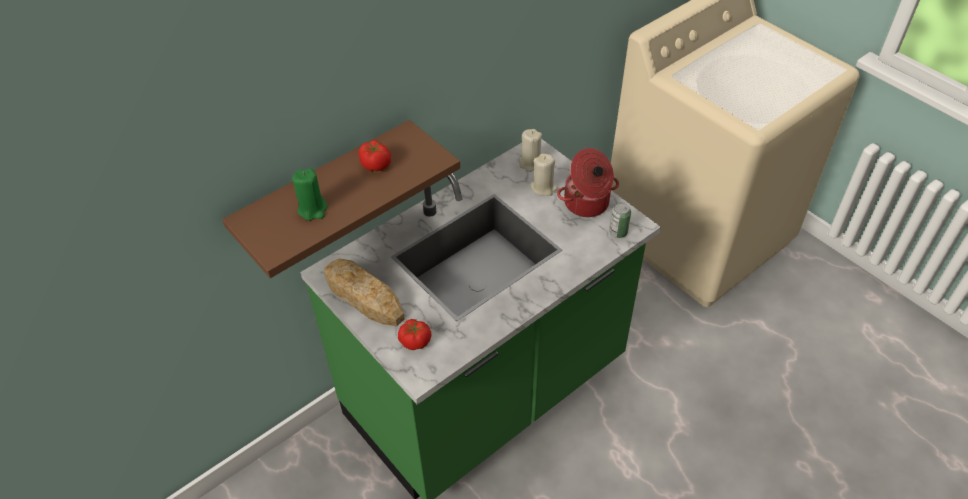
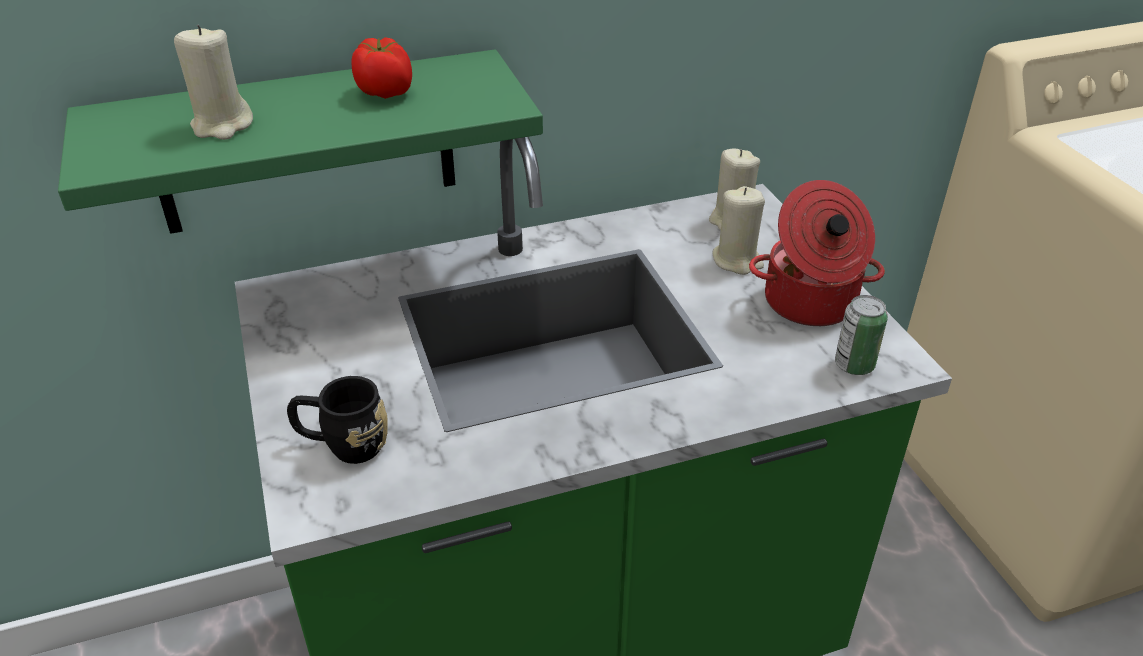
camera: 20 degrees right, 10 degrees down
brown shelf [222,120,460,278] -> green shelf [58,50,543,234]
green candle [292,168,328,221] -> beige candle [174,25,253,140]
bread [324,259,404,326] -> none
tomato [398,319,431,350] -> black mug [287,376,388,464]

